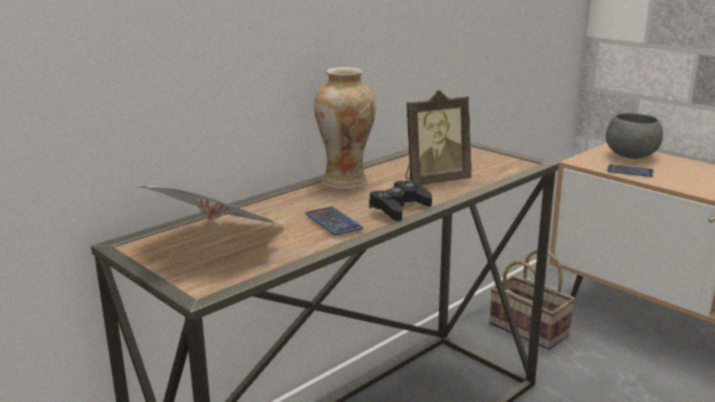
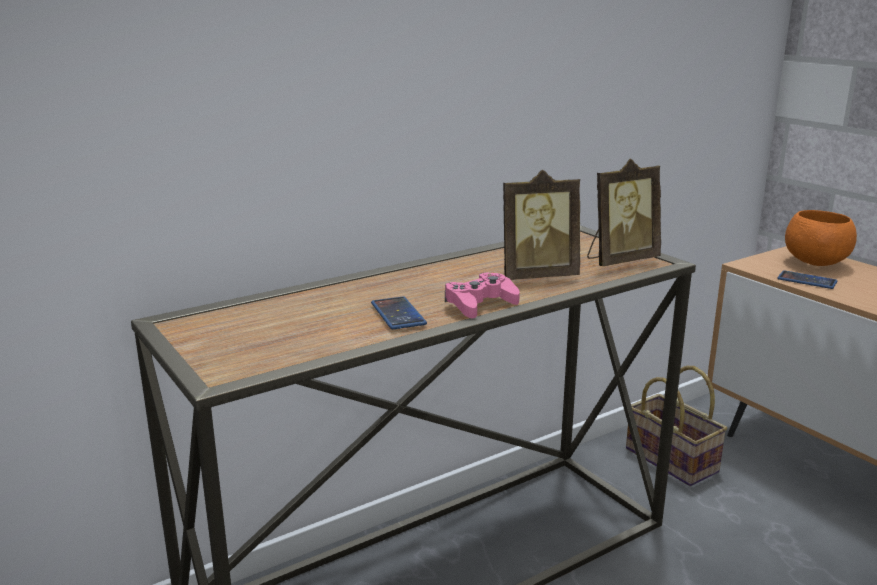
camera: 10 degrees right, 0 degrees up
newspaper [132,186,284,224] -> none
vase [314,67,376,190] -> none
black game controller [369,181,432,221] -> pink game controller [445,272,520,319]
grey bowl [606,113,663,159] -> orange bowl [785,210,857,266]
none -> picture frame [587,158,661,266]

